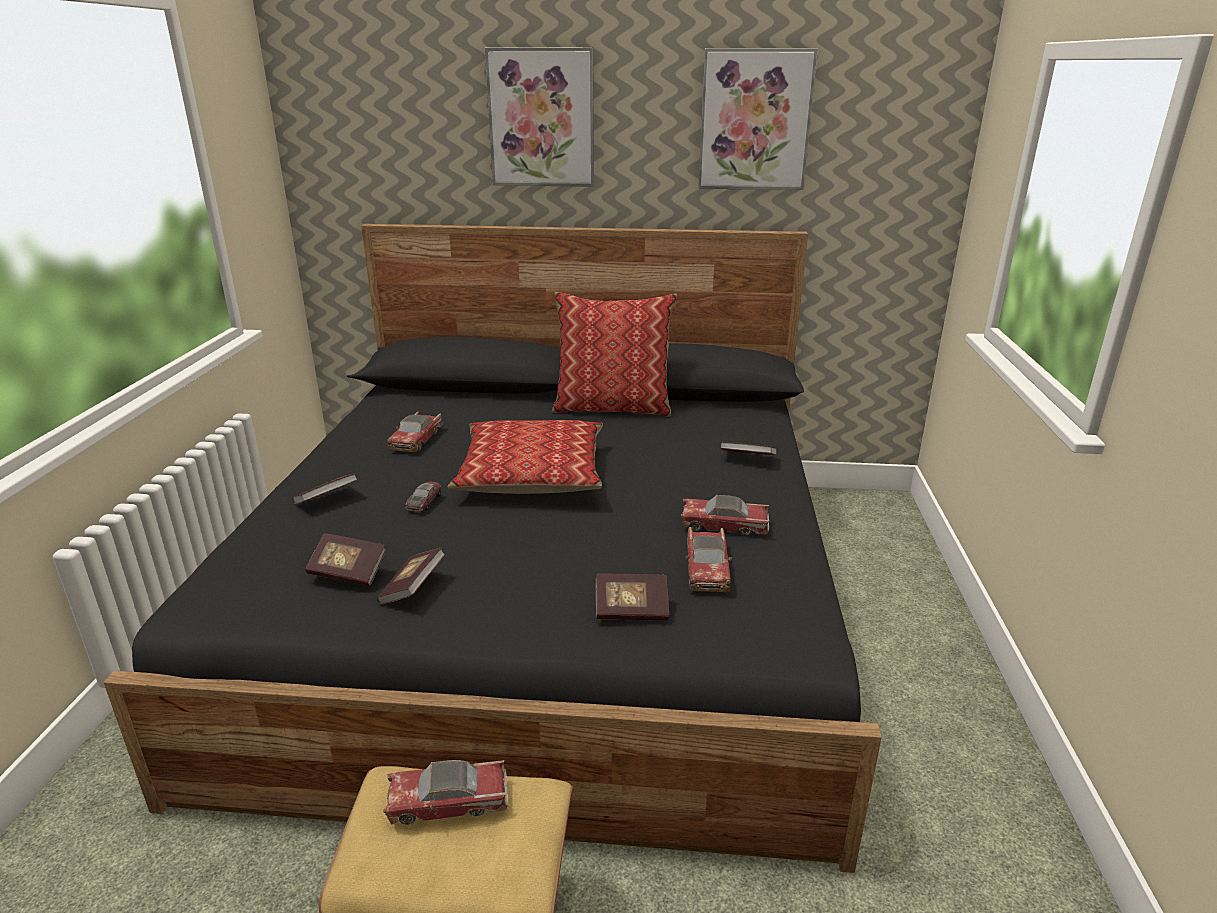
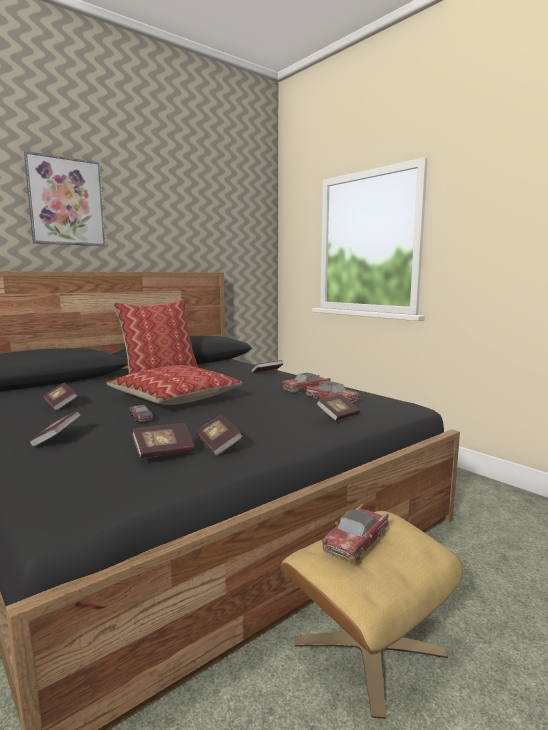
camera: 45 degrees left, 15 degrees down
toy car [387,412,443,452] -> book [43,383,78,411]
picture [698,48,818,190] -> none

